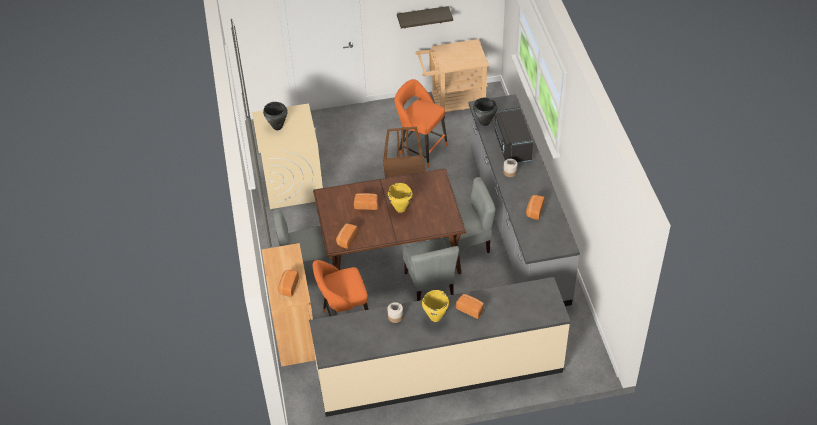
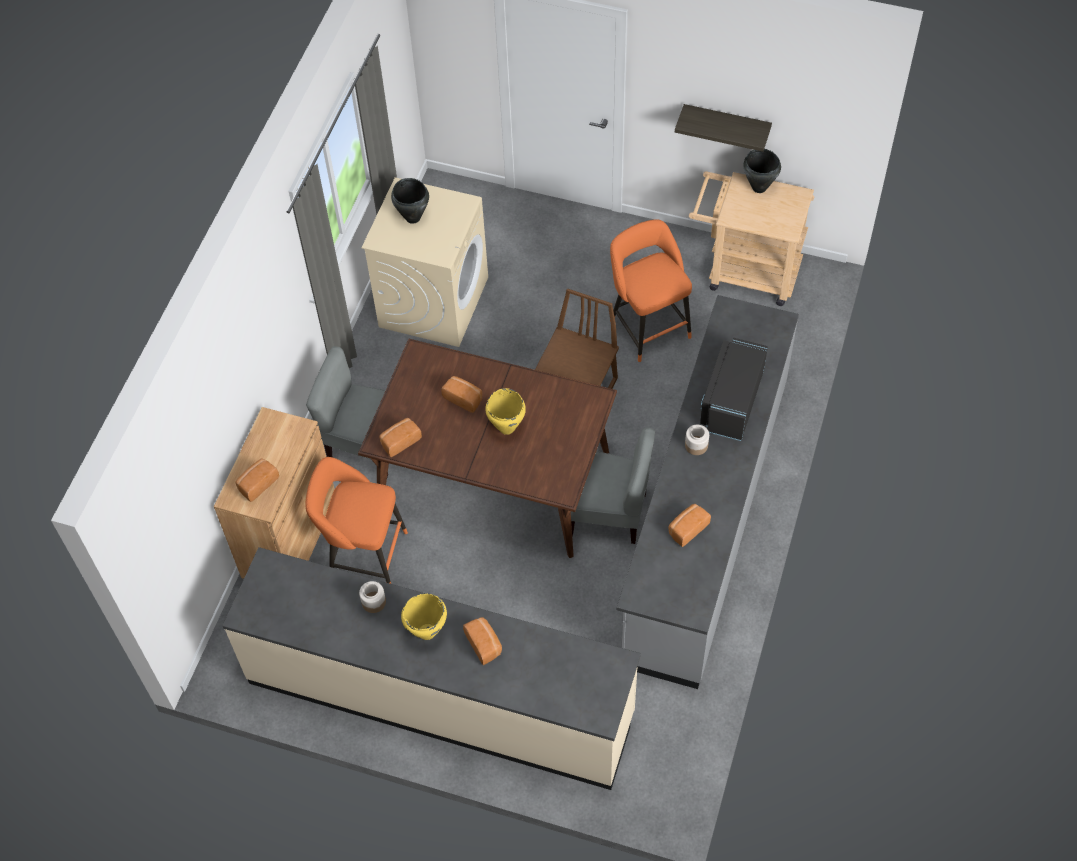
camera: 30 degrees right, 10 degrees up
grey chair [403,239,459,301] -> none
black cooking pot [473,97,498,126] -> black cooking pot moved to [743,149,781,193]

